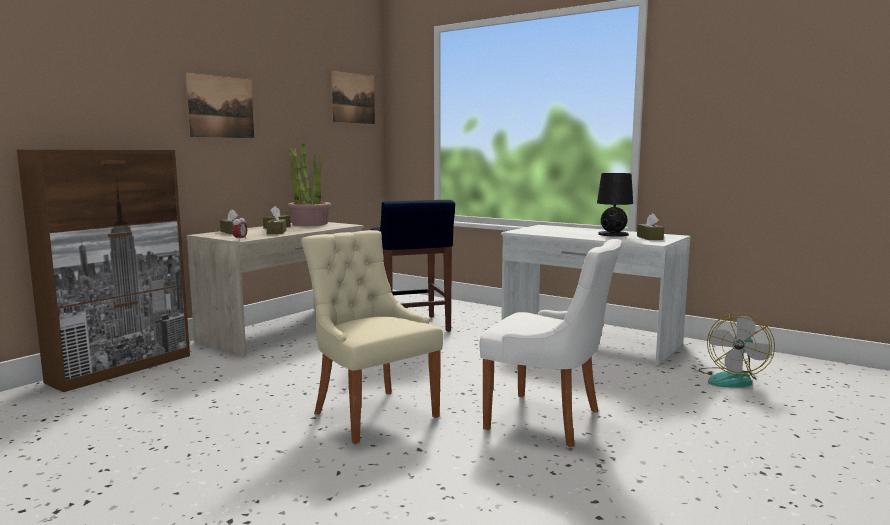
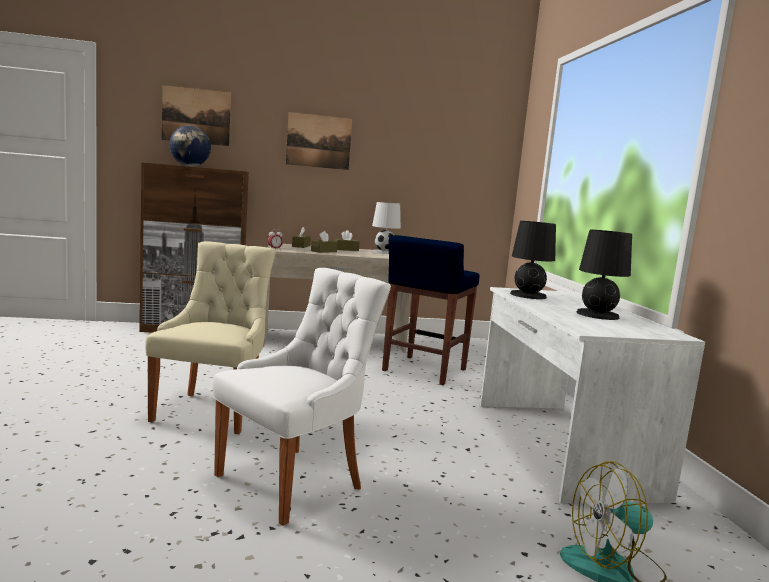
camera: 45 degrees right, 0 degrees up
potted plant [288,144,331,226] -> white table lamp [372,202,401,254]
picture [331,70,375,124] -> picture moved to [162,85,231,146]
white chair [479,239,622,447] -> white chair turned 120 degrees counterclockwise [213,268,391,526]
brown tissue box [637,213,664,240] -> none
none -> globe [169,126,211,166]
none -> black table lamp [510,221,556,299]

